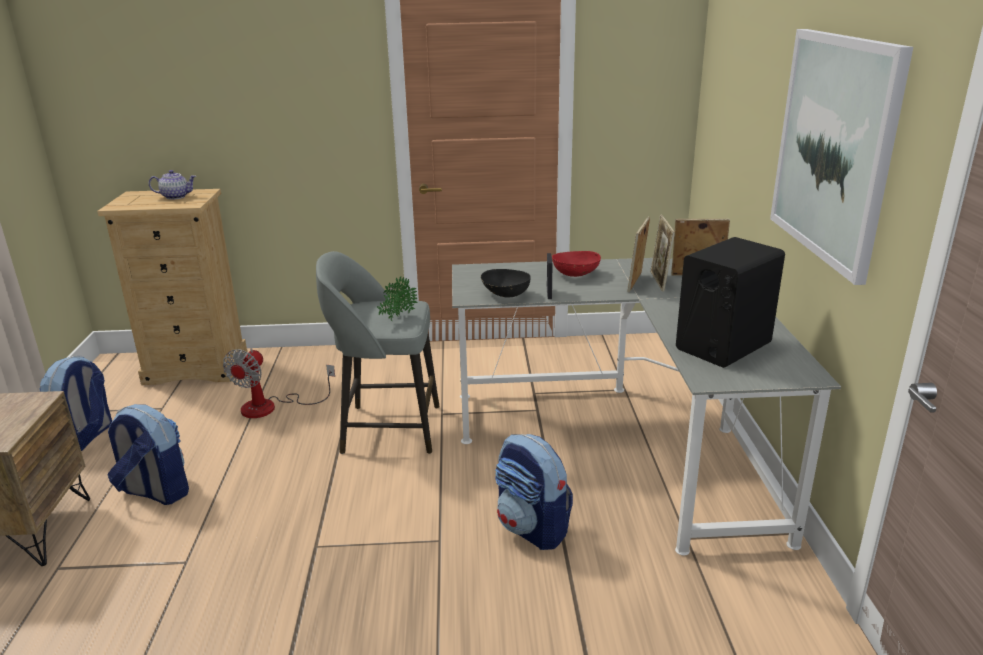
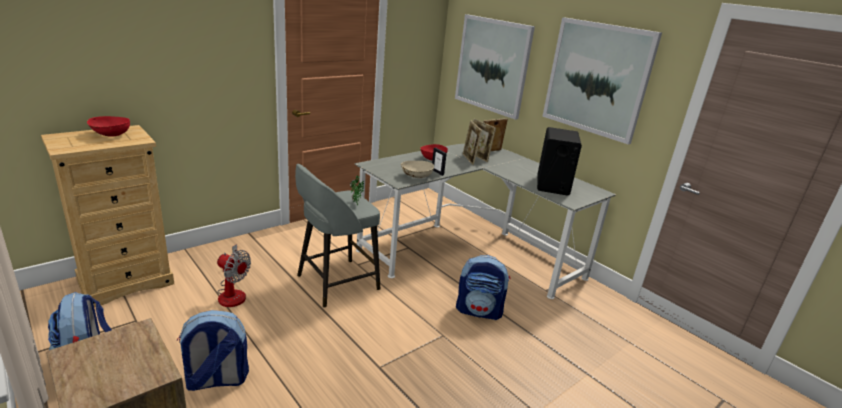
camera: 40 degrees left, 0 degrees up
teapot [149,170,196,200] -> red bowl [87,116,130,137]
fan [223,348,335,418] -> fan turned 45 degrees counterclockwise [217,244,251,307]
black bowl [481,269,530,298] -> beige bowl [401,161,434,178]
none -> picture [455,14,535,120]

